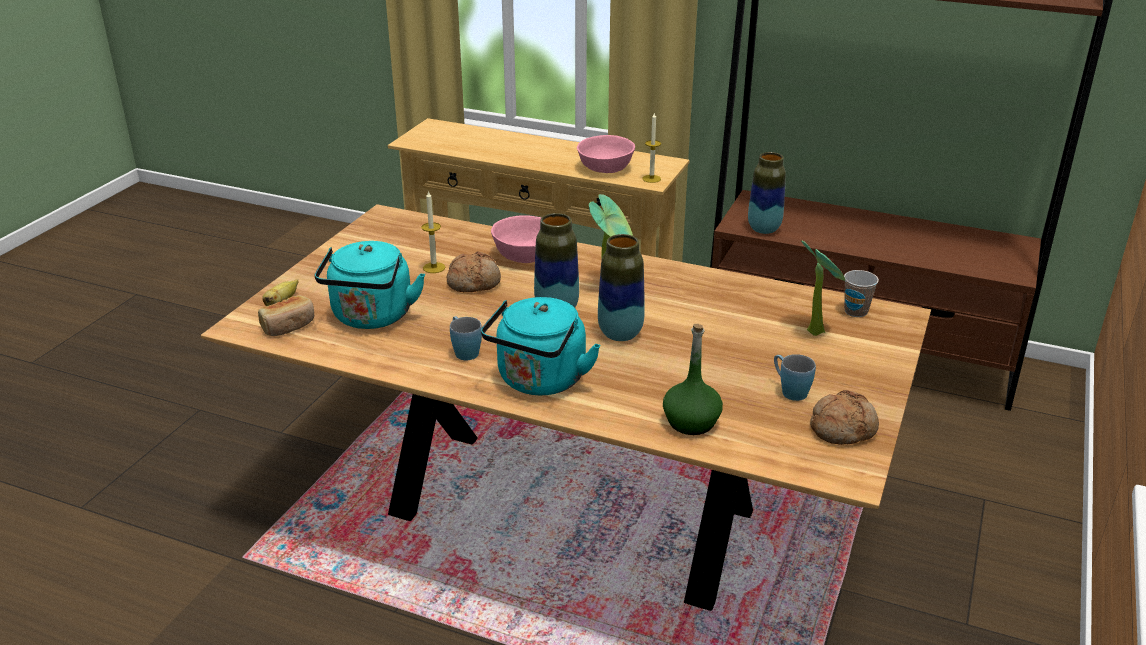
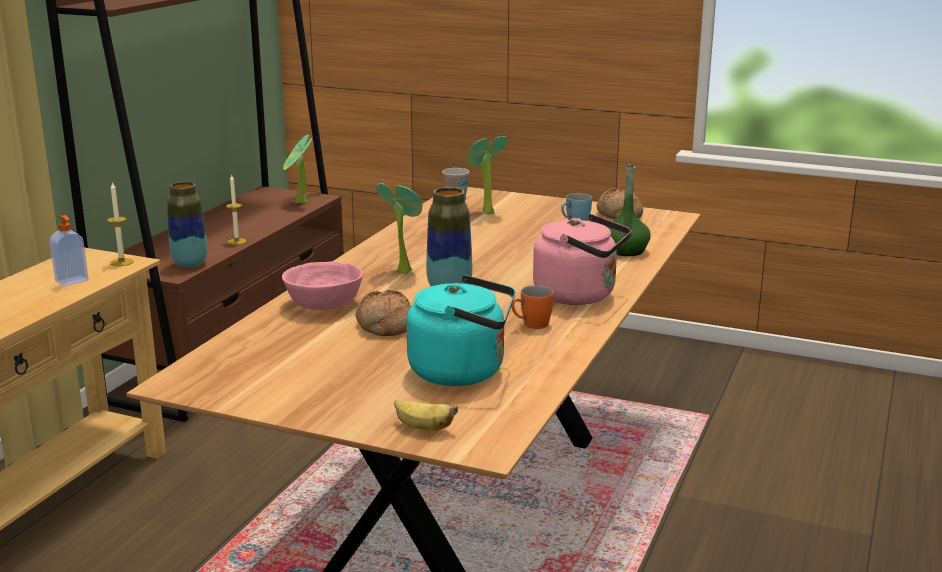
camera: 90 degrees left, 10 degrees down
bread [258,295,314,336] -> none
candle [421,190,445,273] -> candle moved to [226,174,246,245]
blue mug [450,316,482,360] -> orange mug [511,285,554,329]
turquoise kettle [481,297,601,395] -> pink kettle [533,214,631,305]
pink bowl [577,135,635,173] -> soap dispenser [50,215,89,286]
vase [598,234,645,341] -> none
none -> potted plant [283,135,312,204]

